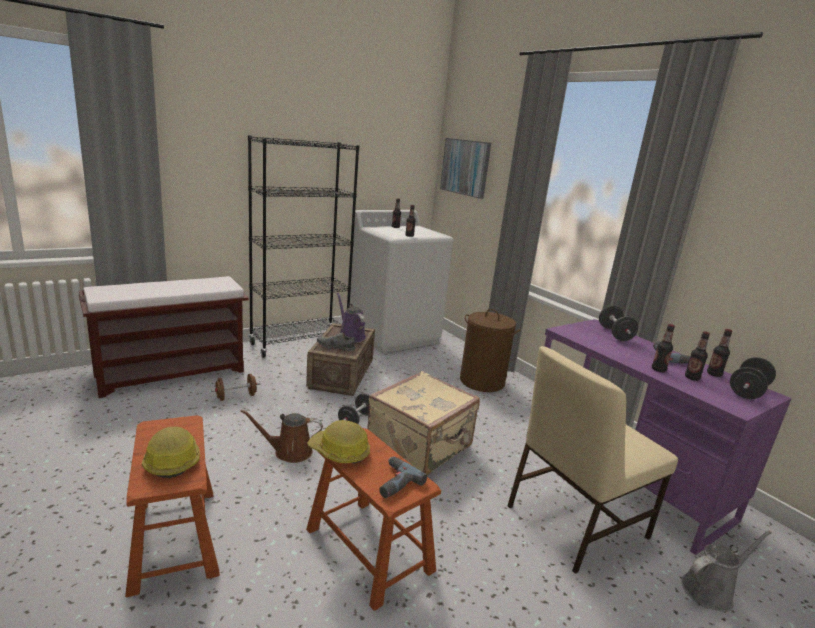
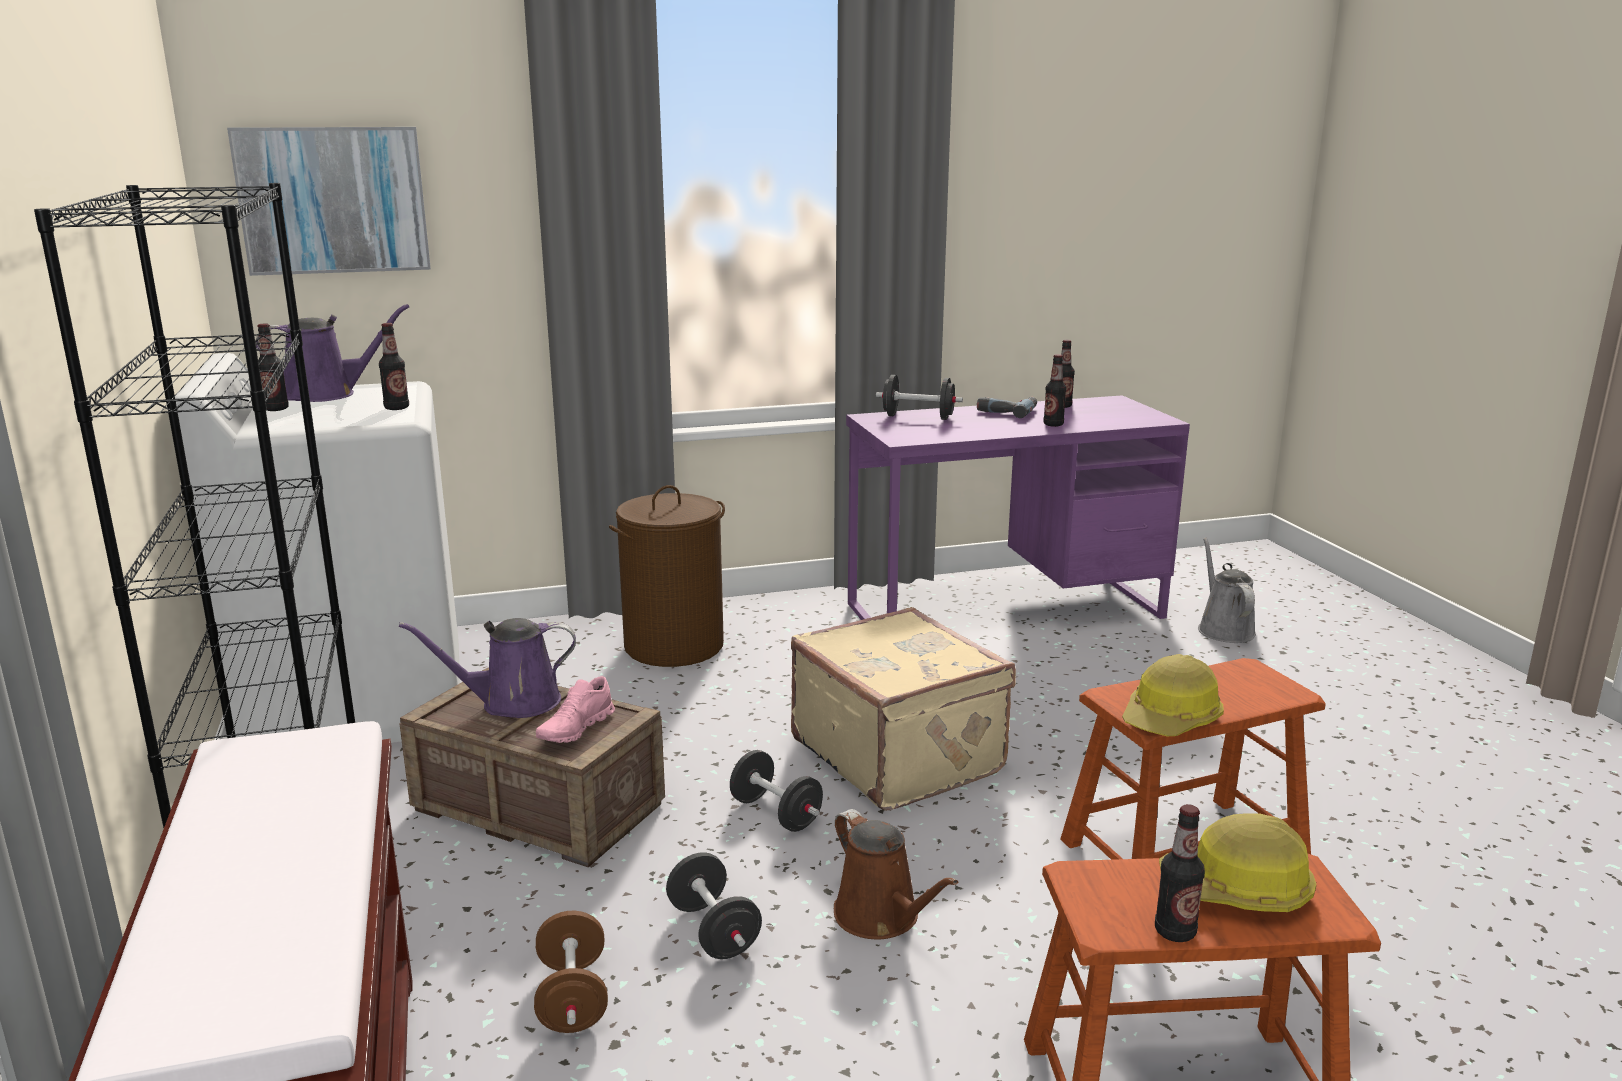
camera: 70 degrees left, 0 degrees up
brown watering can [240,410,323,463] -> brown watering can turned 45 degrees counterclockwise [834,809,958,940]
grey shoe [317,332,355,352] -> pink shoe [536,676,615,743]
power drill [379,456,427,498] -> none
beige chair [507,346,678,574] -> none
bottle [685,331,710,381] -> bottle moved to [1155,804,1205,942]
black dumbbell [730,357,776,399] -> black dumbbell moved to [666,852,762,959]
none -> purple watering can [255,304,410,402]

